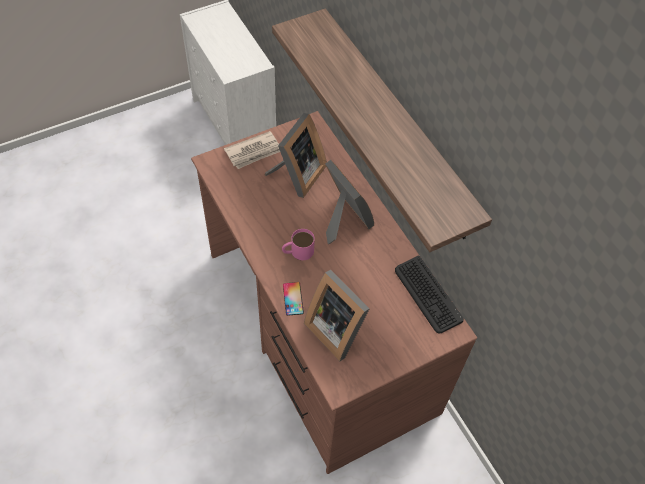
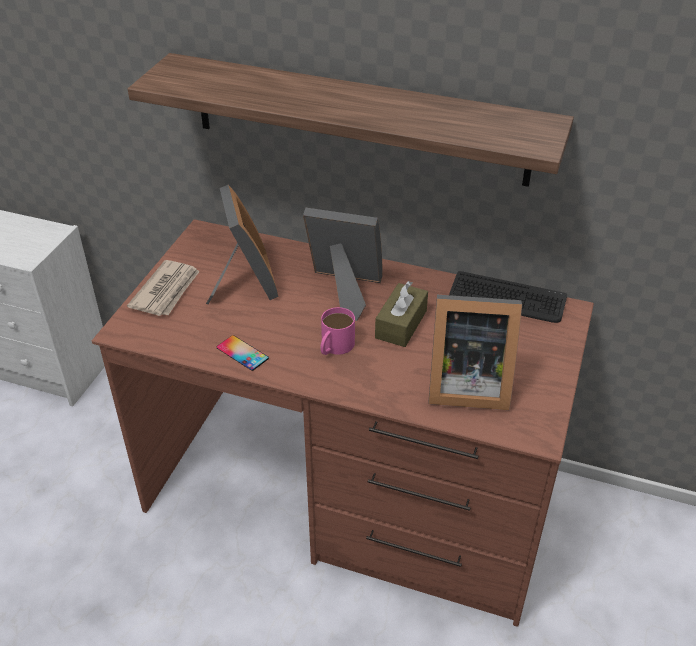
camera: 40 degrees left, 15 degrees down
phone [283,282,304,316] -> phone moved to [217,335,269,371]
none -> brown tissue box [375,281,428,347]

